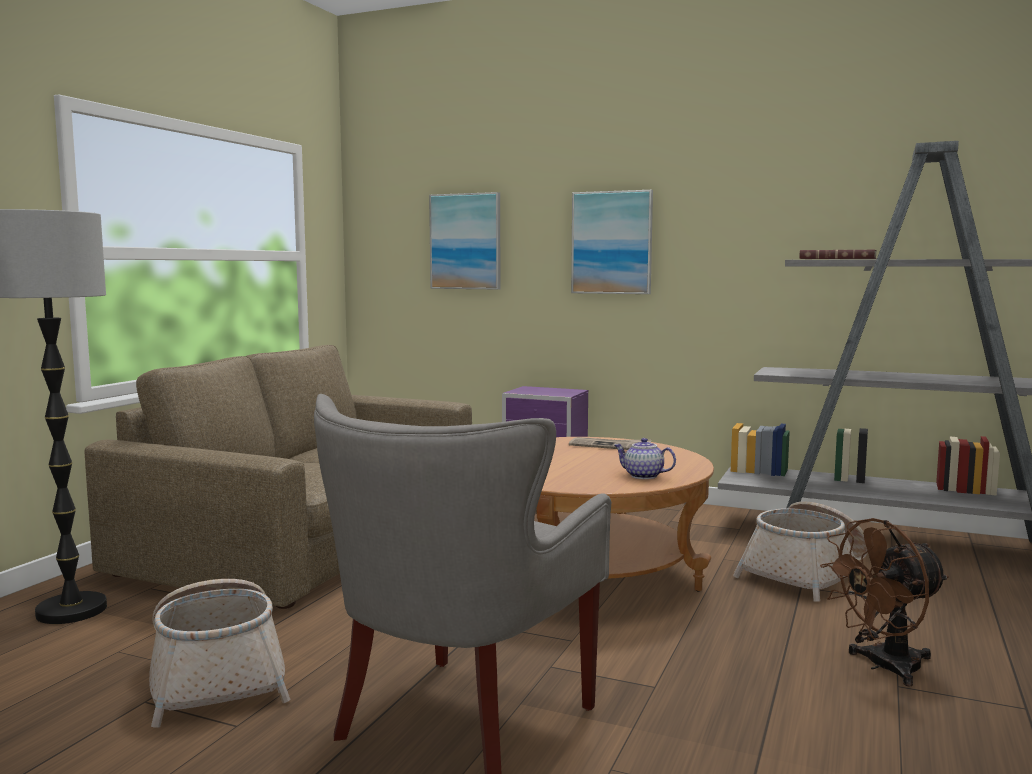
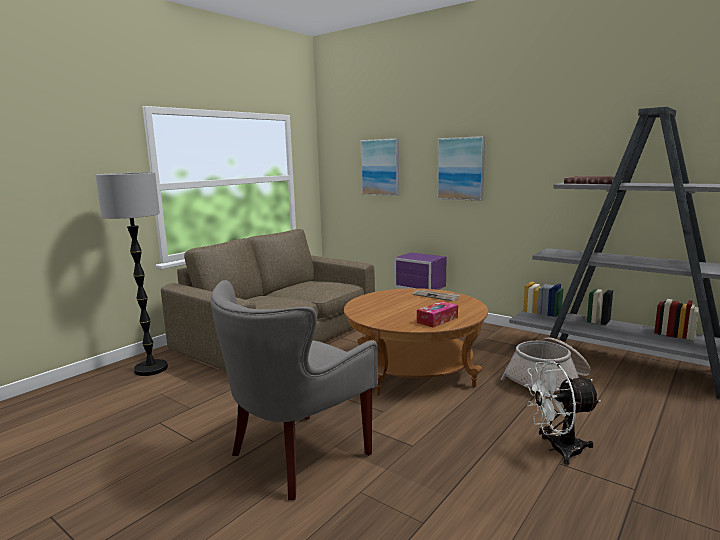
camera: 15 degrees right, 5 degrees up
basket [149,579,291,728] -> none
teapot [614,438,676,479] -> tissue box [417,301,458,328]
brown fan [820,518,949,687] -> white fan [524,361,601,465]

